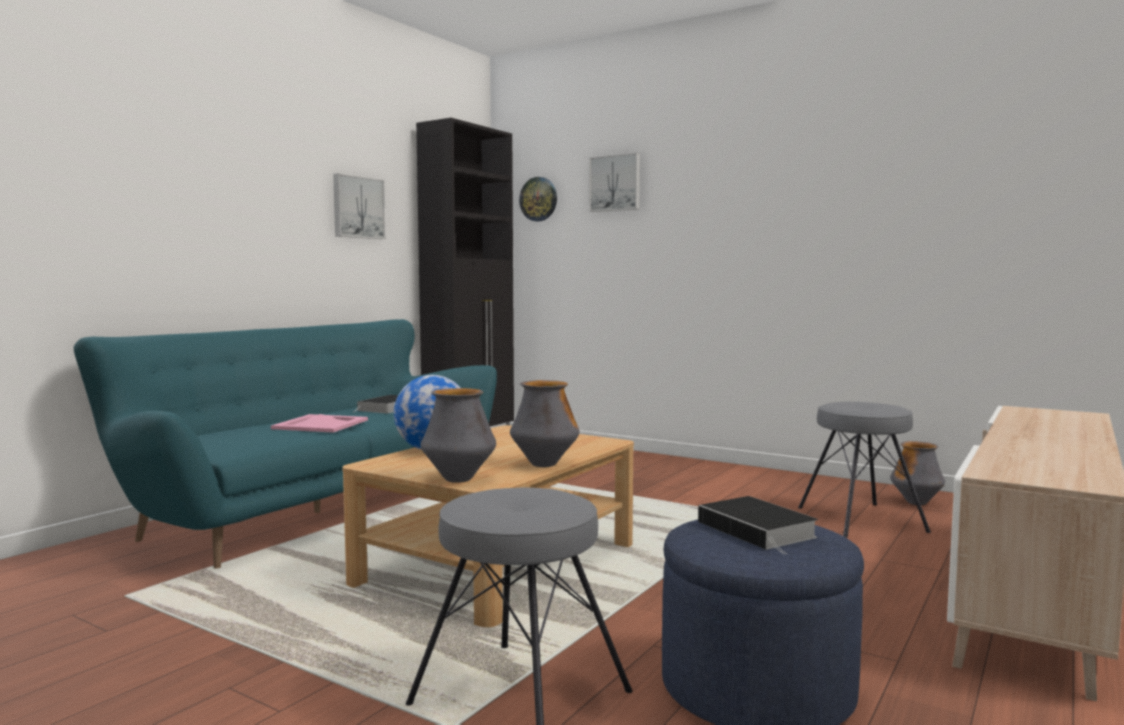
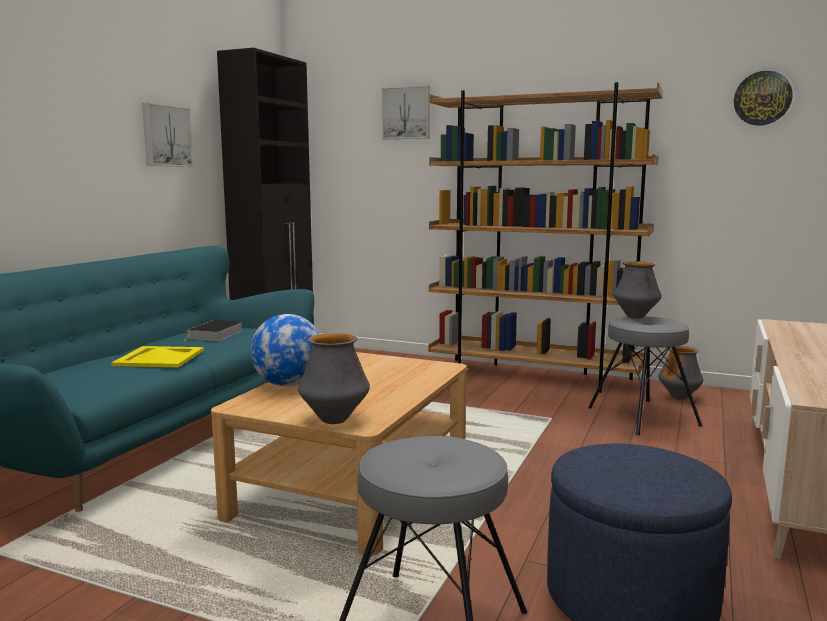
camera: 10 degrees left, 5 degrees up
pink tray [271,414,368,433] -> yellow tray [111,346,204,367]
vase [510,380,579,467] -> vase moved to [613,261,662,318]
wall clock [519,177,557,221] -> wall clock moved to [734,71,793,126]
book [698,496,818,554] -> none
none -> brown bookcase [428,82,663,393]

